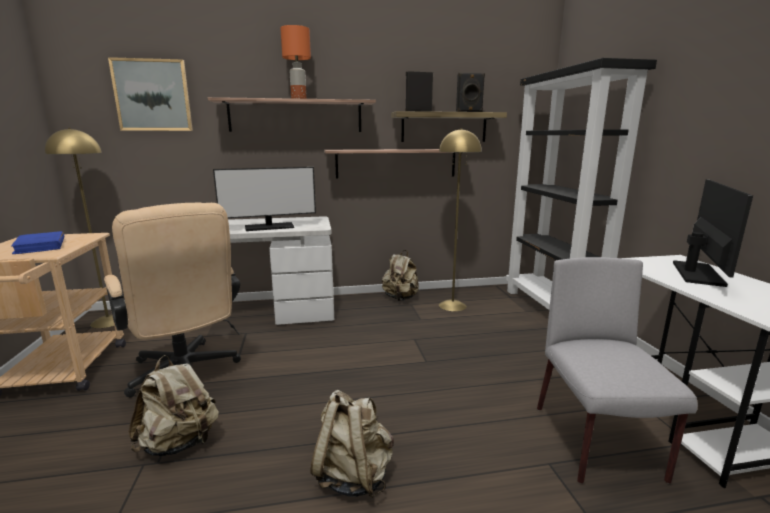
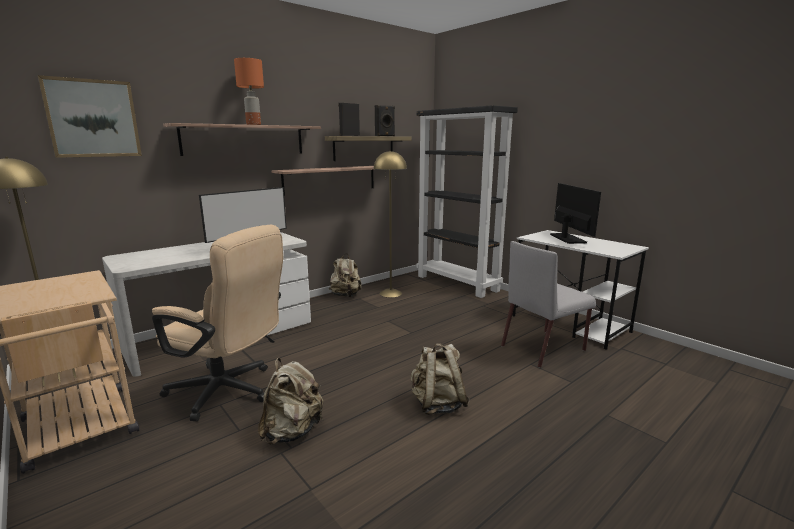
camera: 30 degrees left, 0 degrees up
blue book [11,231,64,254] -> none
grey chair [537,257,698,484] -> grey chair turned 90 degrees counterclockwise [501,241,596,368]

